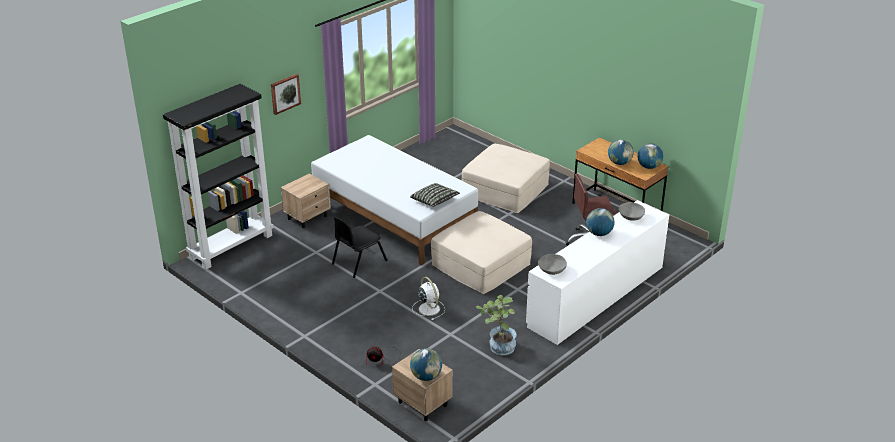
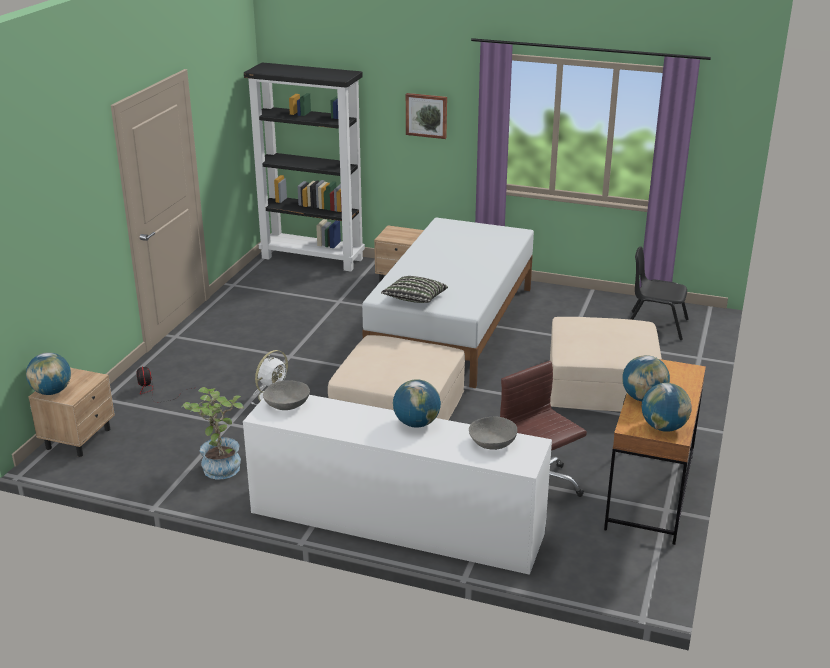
camera: 65 degrees right, 5 degrees down
black chair [332,217,387,278] -> black chair moved to [630,247,689,340]

